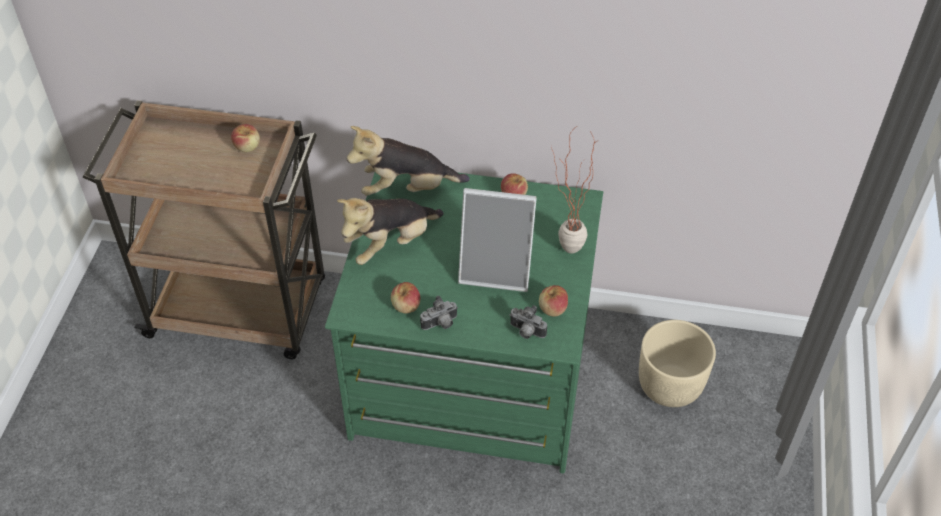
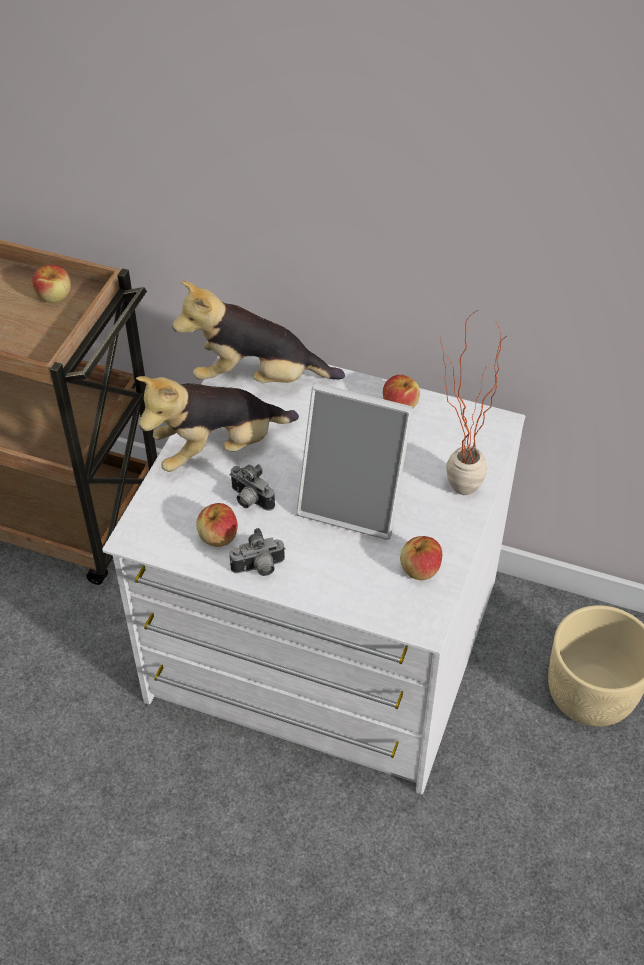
camera: 10 degrees right, 0 degrees up
green dresser [325,172,603,473] -> white dresser [102,356,525,794]
camera [509,305,547,339] -> camera moved to [229,464,275,511]

